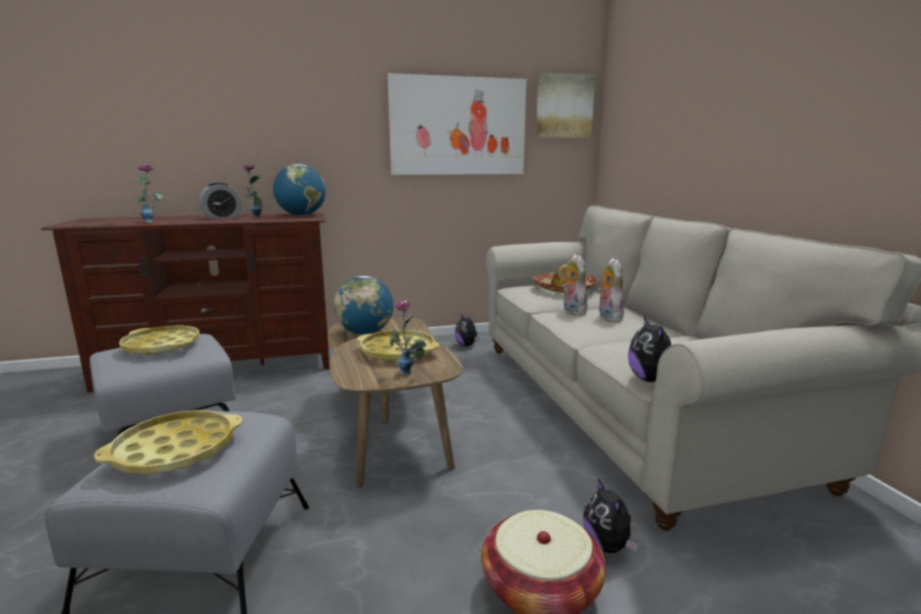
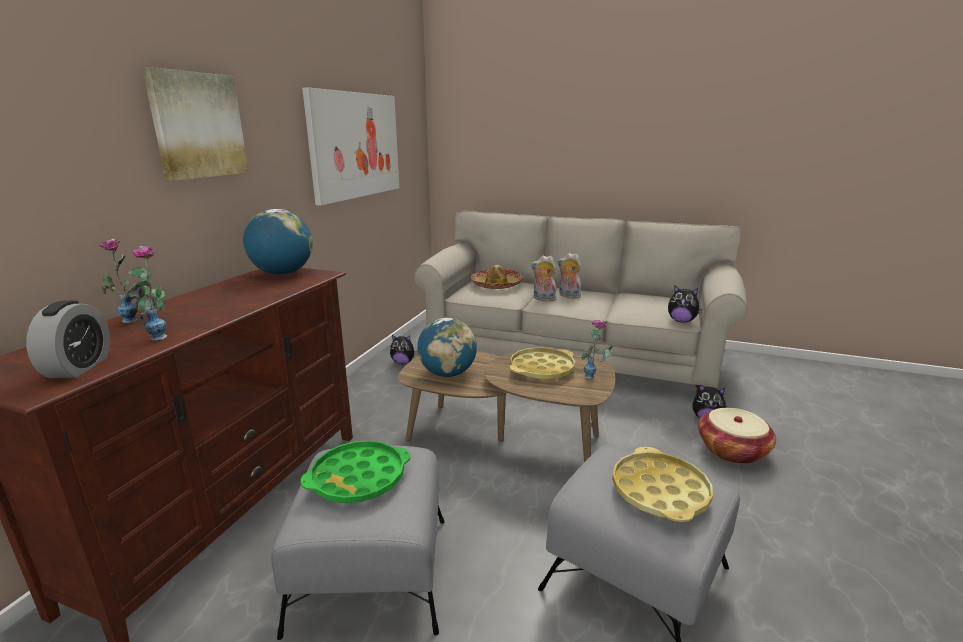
camera: 55 degrees left, 5 degrees up
yellow tray [119,325,200,356] -> green tray [300,441,411,503]
alarm clock [199,182,241,219] -> alarm clock moved to [26,300,110,378]
vase [243,164,263,218] -> vase moved to [99,239,149,323]
picture [536,73,595,138] -> picture moved to [142,67,249,181]

